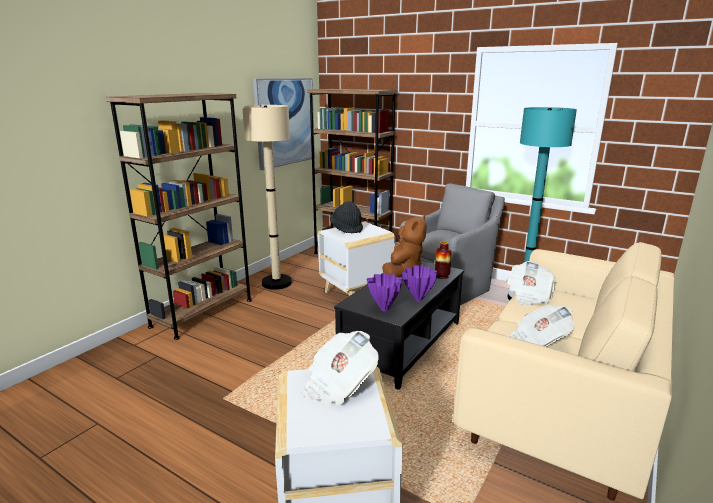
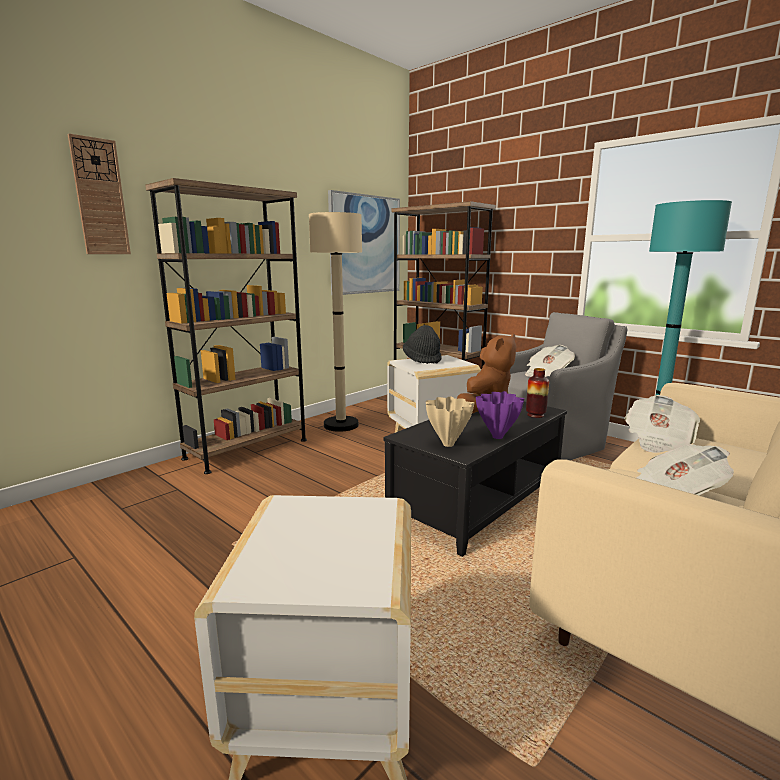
camera: 10 degrees right, 5 degrees down
newspaper [301,331,379,405] -> newspaper moved to [525,345,575,377]
purple vase [367,273,403,311] -> beige vase [426,396,474,447]
none -> wall clock [68,133,131,254]

